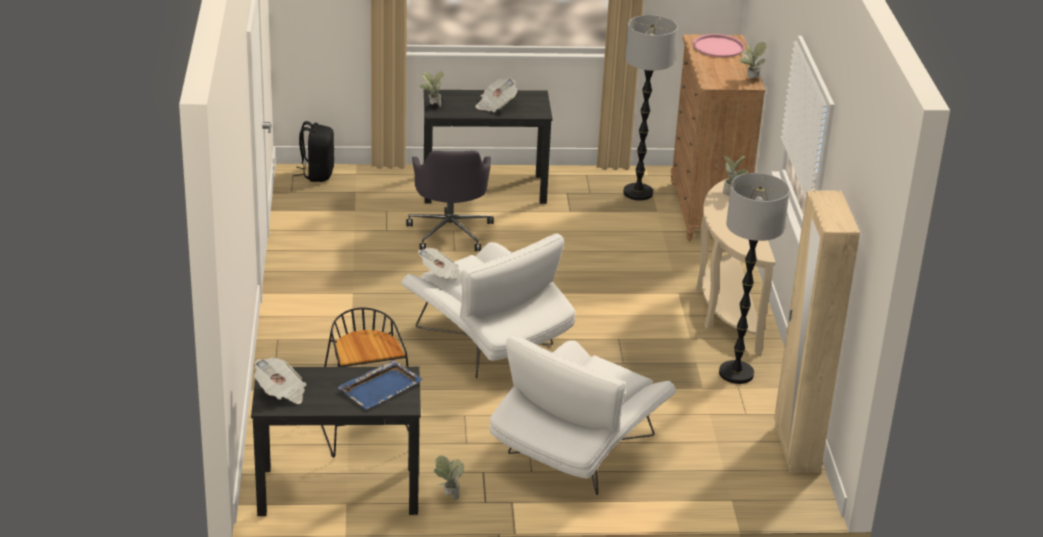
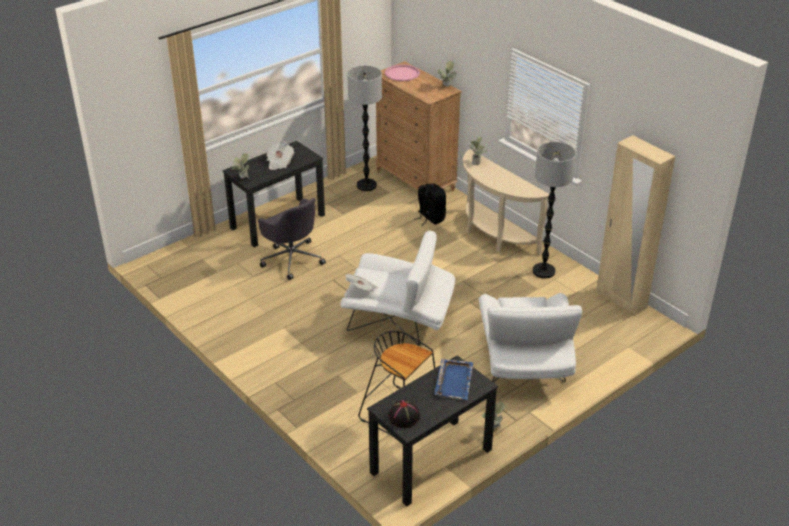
camera: 35 degrees left, 5 degrees up
newspaper [254,358,306,404] -> black hat [389,400,420,428]
black backpack [294,121,334,182] -> black backpack moved to [414,184,446,225]

